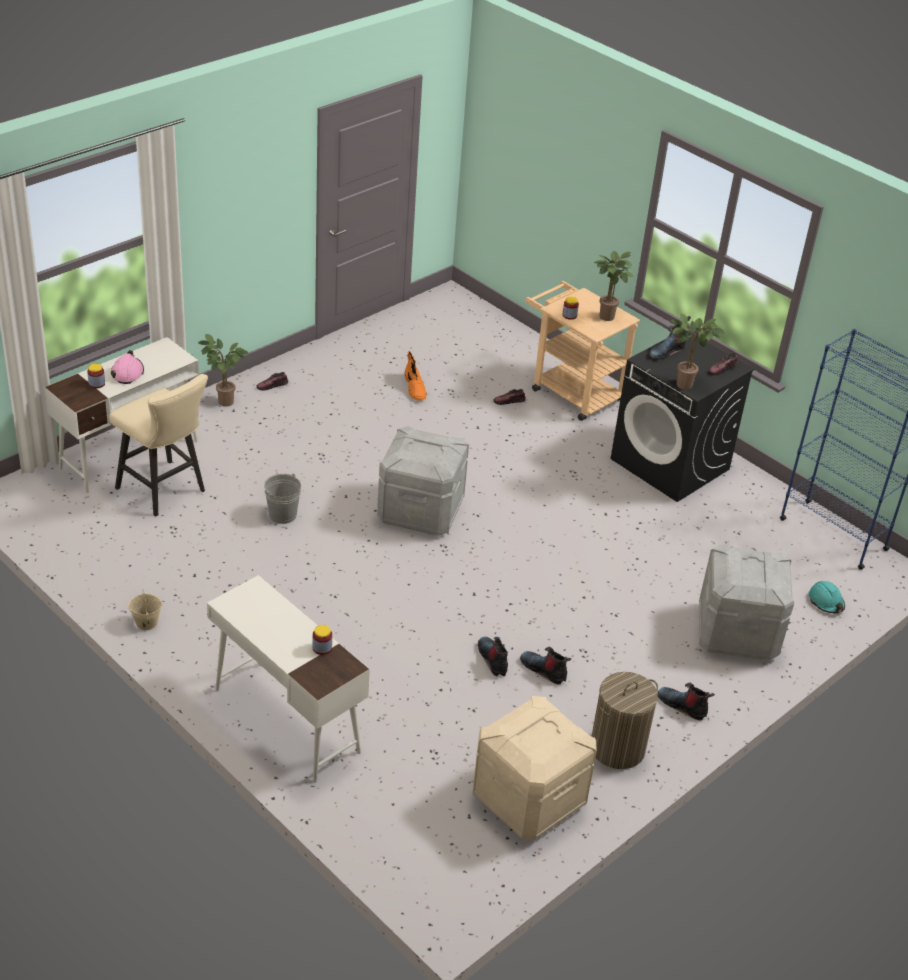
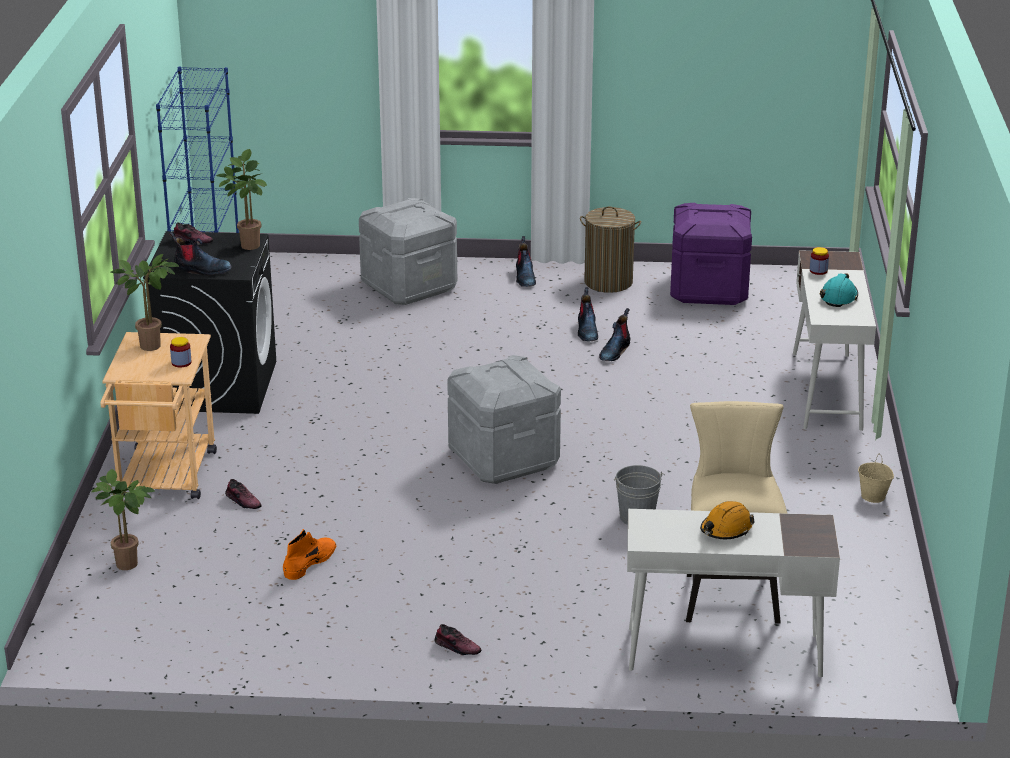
camera: 130 degrees left, 10 degrees down
jar [87,364,105,389] -> none
pink hard hat [111,350,144,384] -> orange hard hat [700,501,754,539]
potted plant [198,334,249,407] -> potted plant moved to [91,469,155,570]
beige storage box [473,696,596,840] -> purple storage box [670,203,752,305]
turquoise hard hat [809,581,845,613] -> turquoise hard hat moved to [820,273,858,307]

